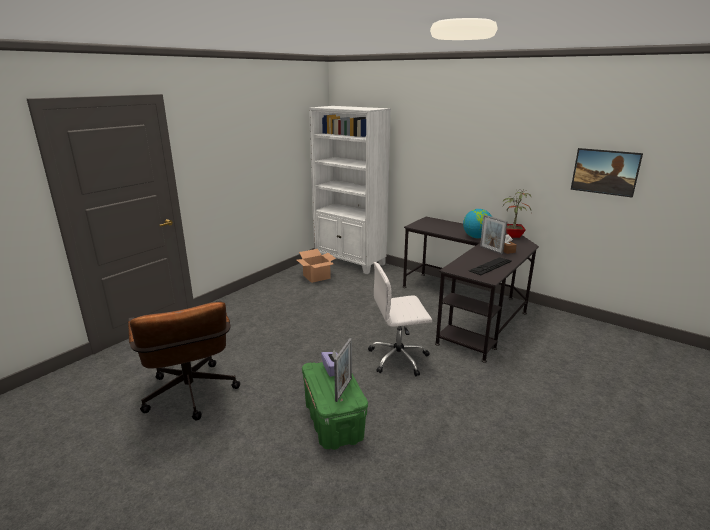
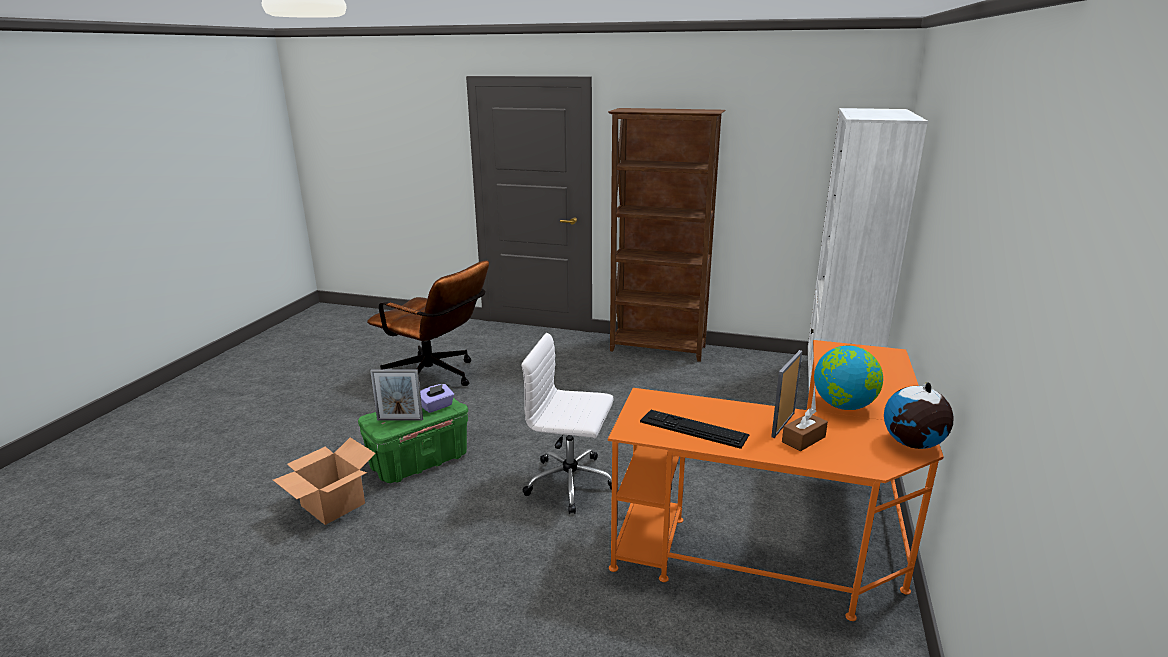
camera: 70 degrees right, 0 degrees up
brown office chair [128,301,240,420] -> brown office chair turned 105 degrees counterclockwise [367,261,489,386]
cardboard box [297,249,336,283] -> cardboard box moved to [273,438,376,525]
white office chair [368,262,432,377] -> white office chair turned 45 degrees counterclockwise [522,333,614,514]
black desk [403,217,539,363] -> orange desk [608,340,944,621]
potted plant [502,190,532,238] -> globe [884,382,954,449]
picture [571,148,643,198] -> none
none -> brown bookcase [608,108,725,362]

